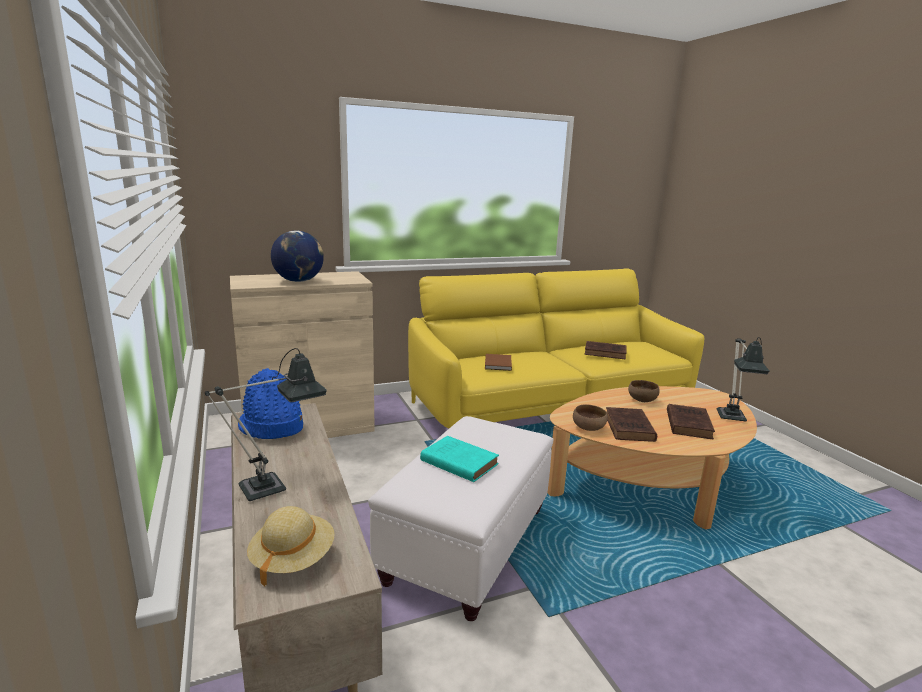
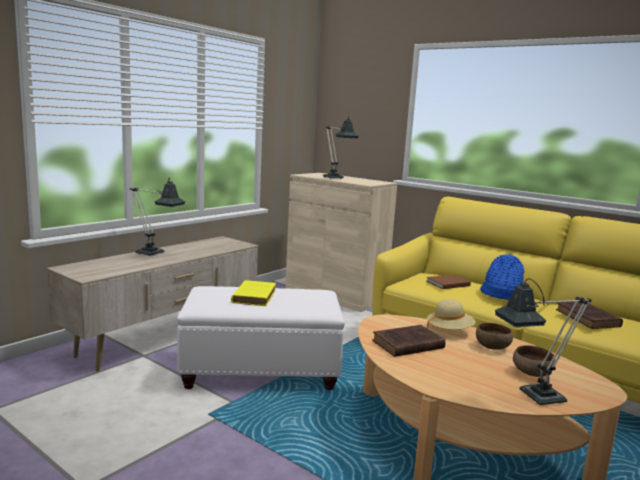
camera: 60 degrees right, 5 degrees down
blue hat [238,368,303,439] -> blue hat moved to [480,254,525,300]
beige hat [247,506,335,587] -> beige hat moved to [427,299,476,329]
globe [271,231,324,282] -> table lamp [323,116,359,179]
turquoise book [420,436,499,482] -> yellow book [231,280,276,306]
brown bowl [573,404,607,431] -> brown bowl moved to [513,345,555,377]
brown book [667,404,715,439] -> none

